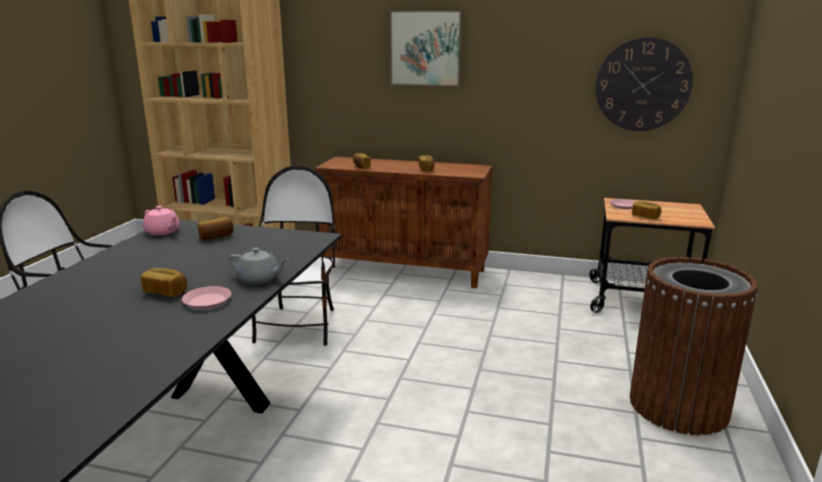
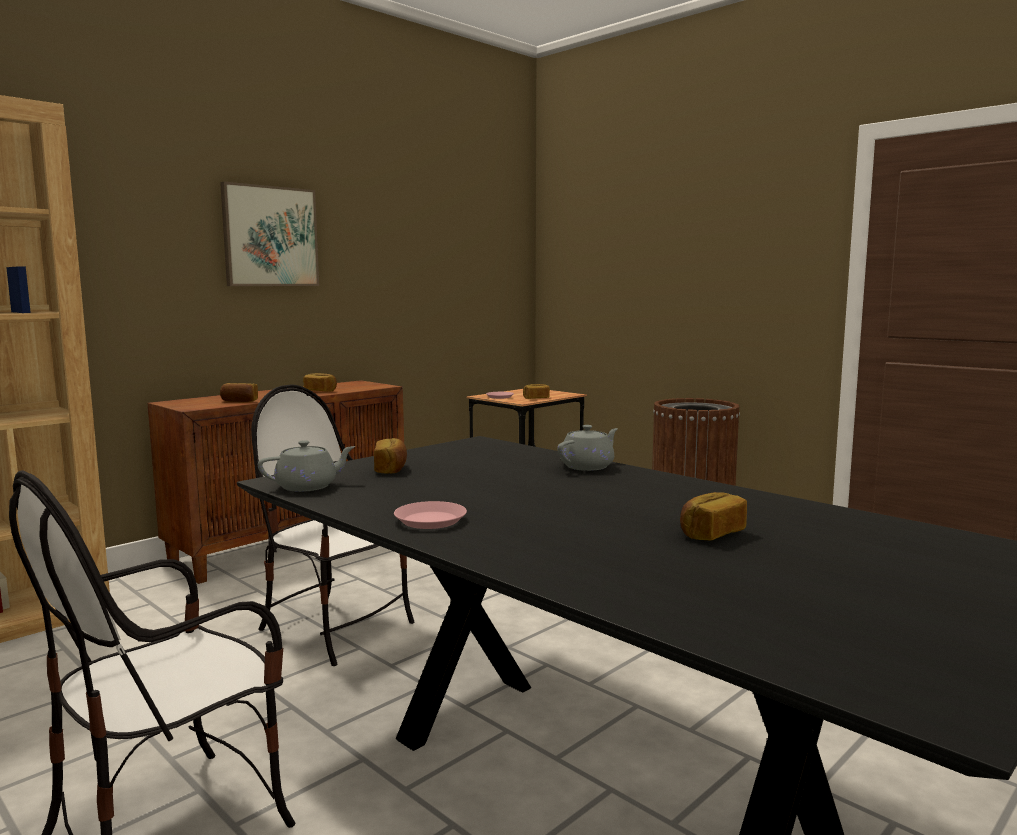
camera: 60 degrees left, 10 degrees down
bread [140,268,187,297] -> bread moved to [680,492,747,541]
pink teapot [143,206,180,235] -> grey teapot [258,440,356,492]
pink plate [182,286,231,309] -> pink plate moved to [394,501,467,529]
wall clock [595,37,693,131] -> none

